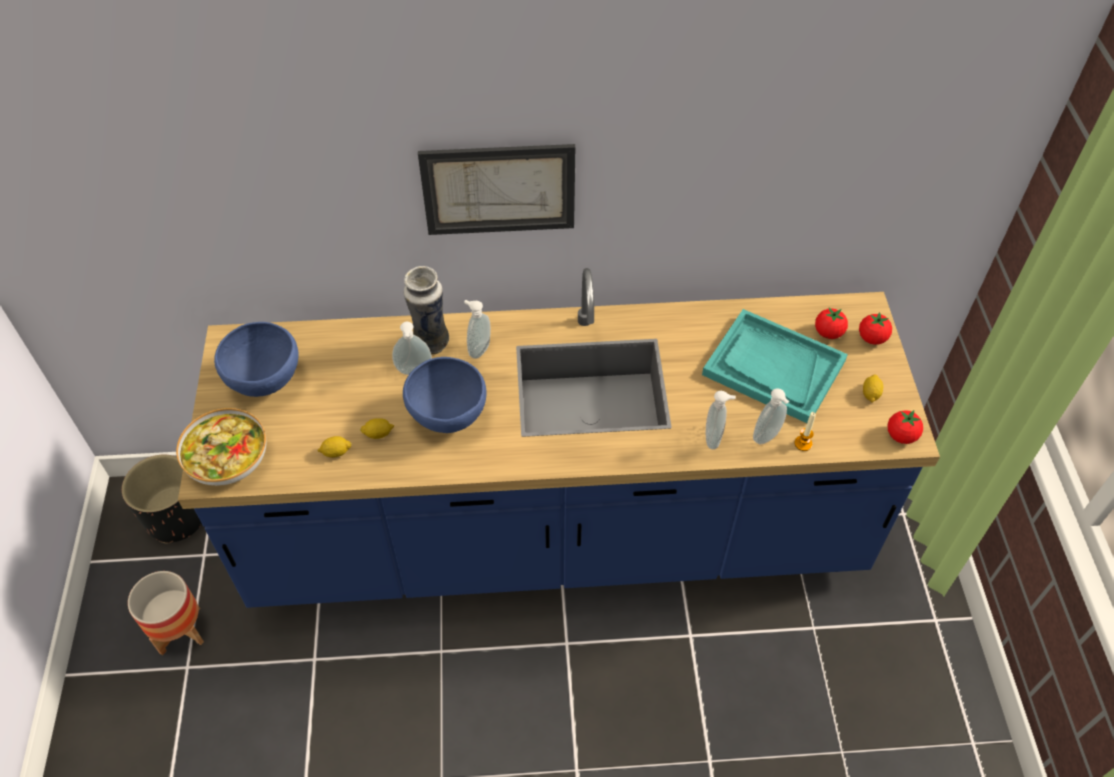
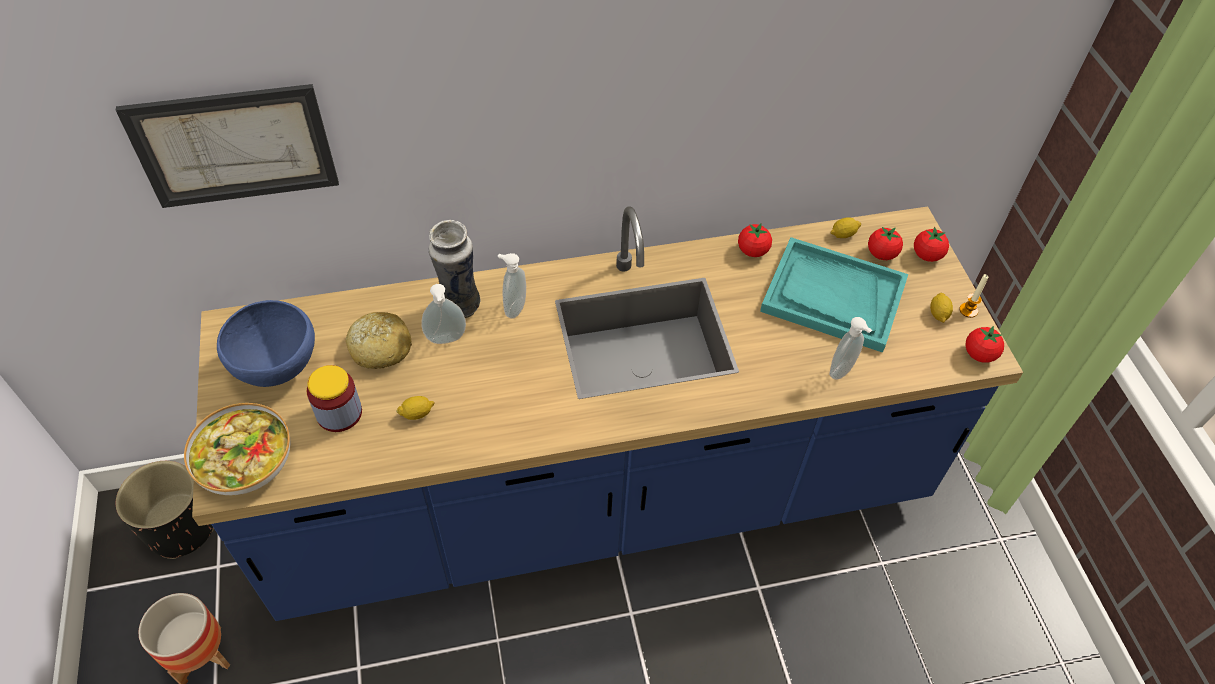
camera: 10 degrees left, 0 degrees up
lemon [317,436,352,458] -> lemon moved to [831,217,861,238]
blue bowl [403,357,487,433] -> none
picture [418,144,575,235] -> picture moved to [116,84,339,208]
soap dispenser [706,391,736,450] -> none
candle [794,412,816,451] -> candle moved to [959,274,988,318]
none -> jar [307,365,362,432]
none -> bread [346,312,412,369]
none -> tomato [738,224,772,257]

